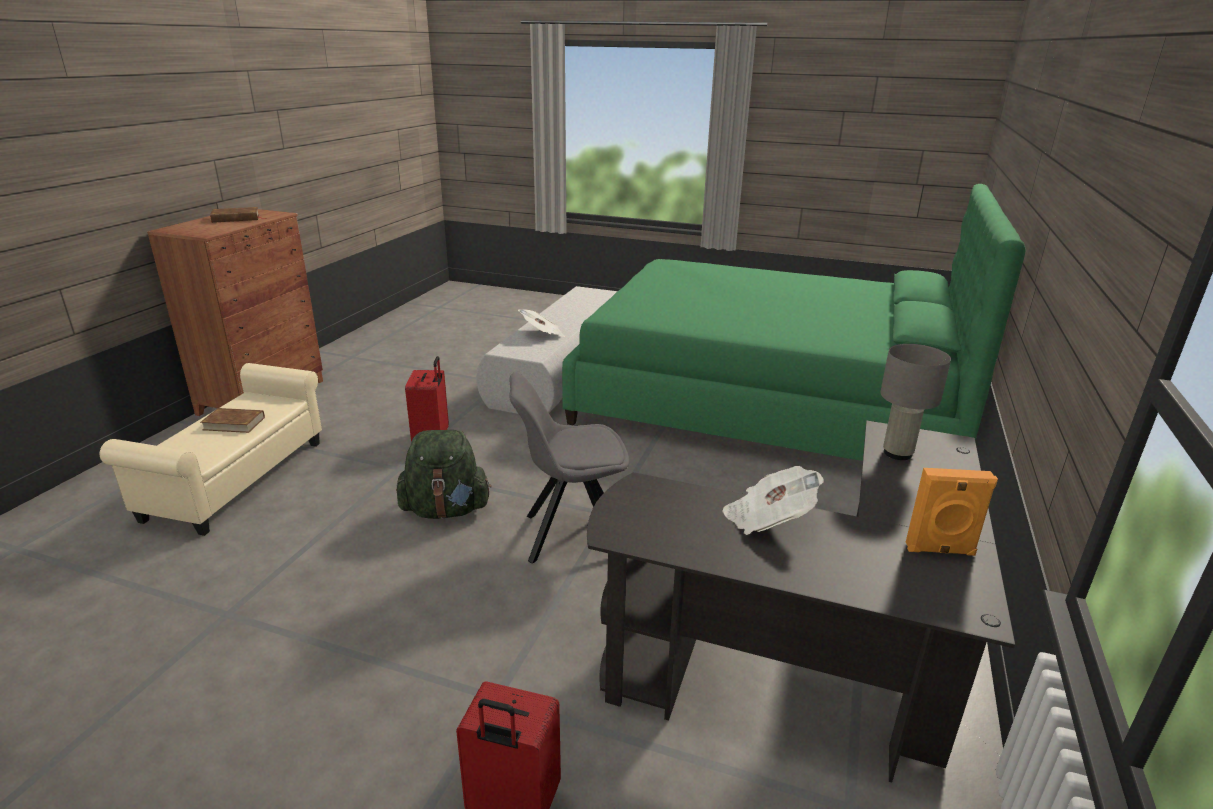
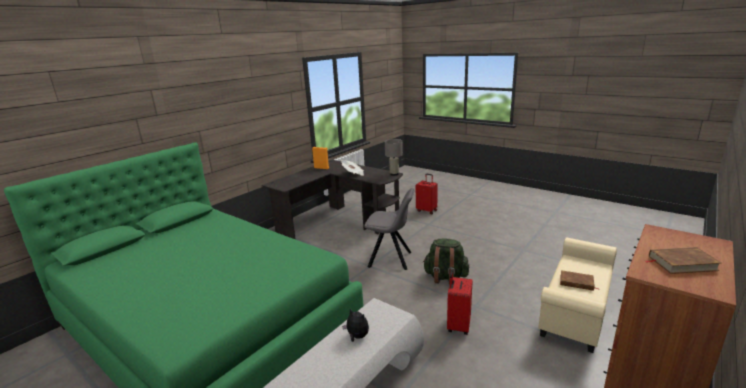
camera: 160 degrees left, 5 degrees down
newspaper [518,309,565,337] -> plush toy [342,309,369,342]
grey table lamp [881,344,951,460] -> grey table lamp moved to [385,139,403,175]

